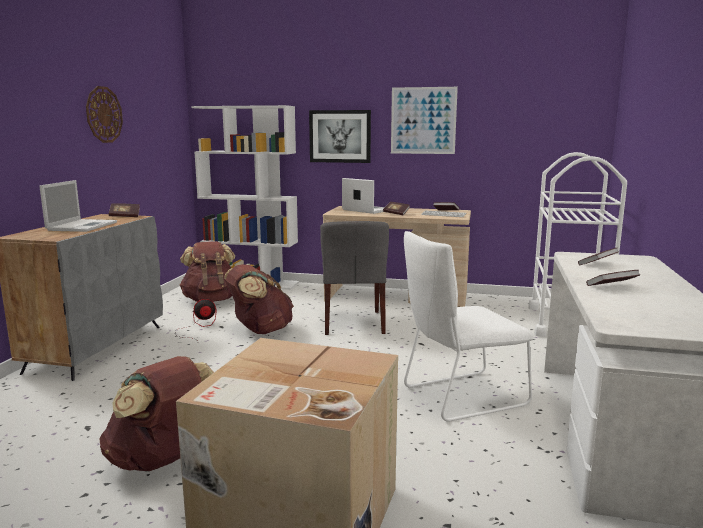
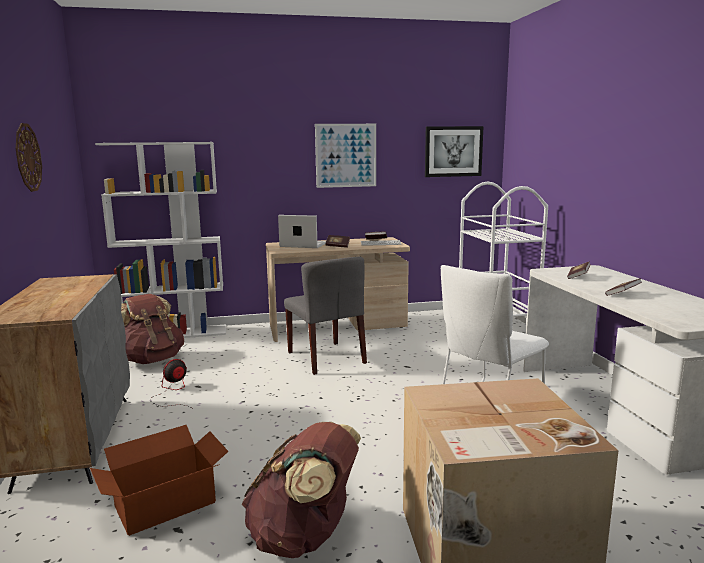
camera: 25 degrees left, 0 degrees up
laptop [39,180,117,232] -> none
book [109,203,140,217] -> none
brown backpack [224,264,294,334] -> none
picture [309,110,371,163] -> picture moved to [425,126,483,177]
none -> cardboard box [90,425,228,536]

